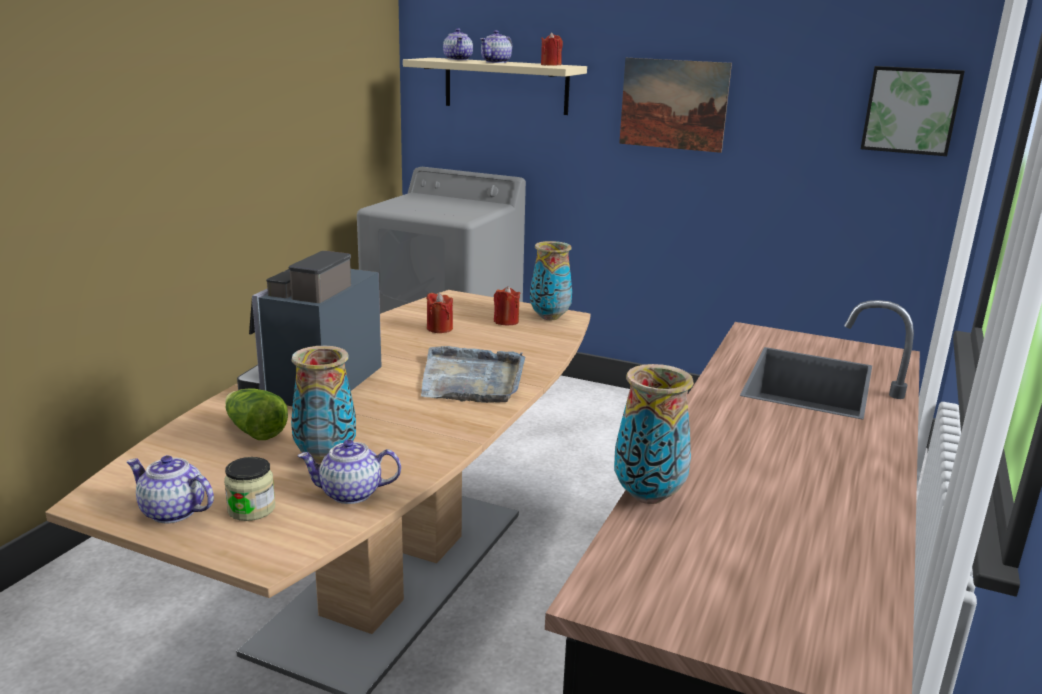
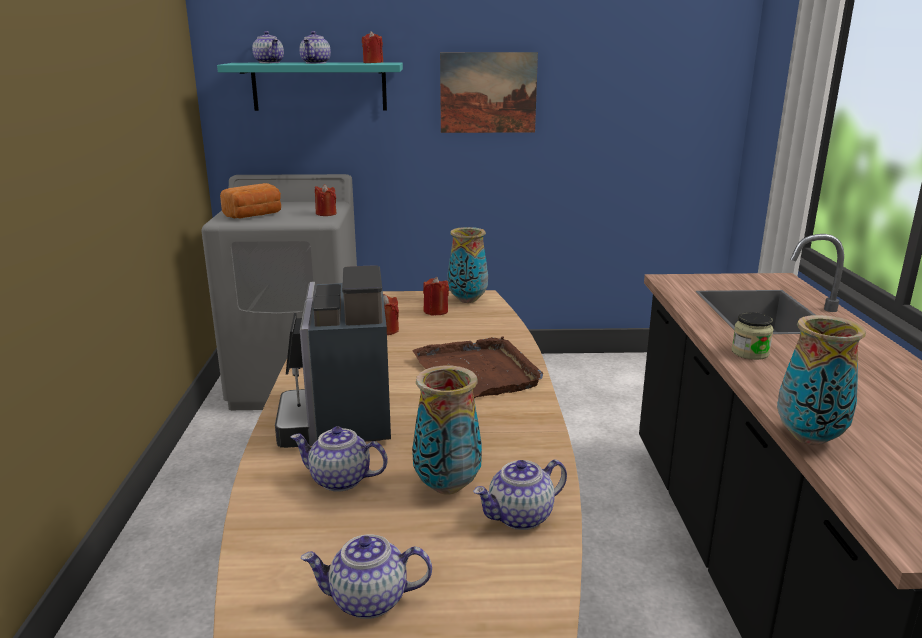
camera: 25 degrees left, 0 degrees up
jar [224,457,275,521] -> jar moved to [731,312,774,360]
lettuce [225,388,288,440] -> teapot [291,426,388,492]
beige shelf [403,58,587,115] -> turquoise shelf [217,62,403,111]
grey tray [421,346,525,403] -> brown tray [412,336,543,398]
picture [861,66,965,156] -> none
none -> bread [220,183,281,219]
none -> red candle [315,184,337,216]

